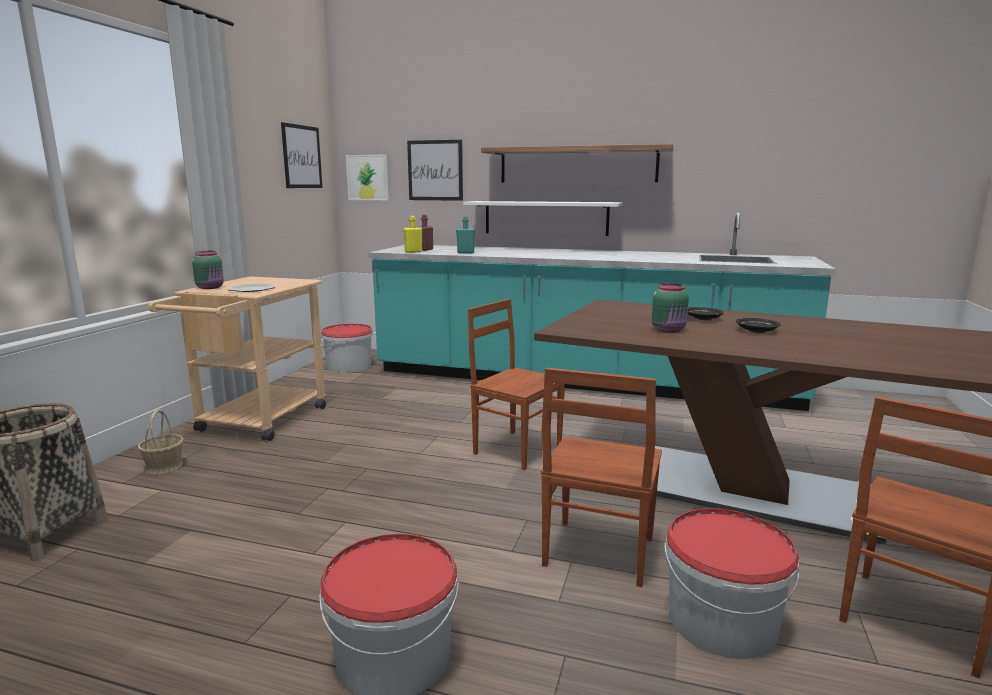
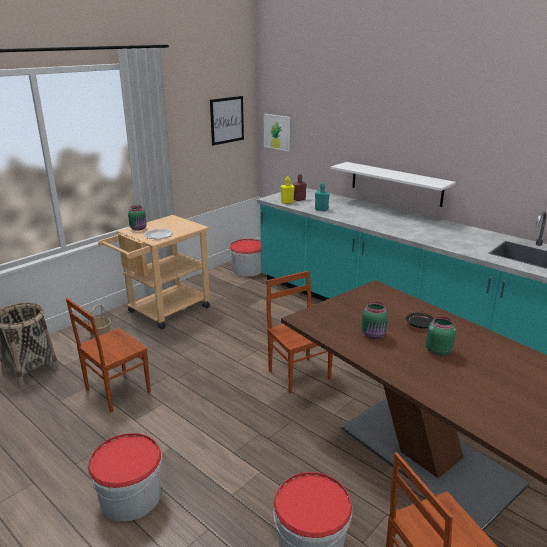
camera: 25 degrees right, 10 degrees up
picture [407,140,463,201] -> none
shelf [481,144,674,182] -> none
brown chair [541,368,662,587] -> brown chair moved to [66,298,151,412]
black plate [736,318,781,333] -> green jar [426,316,456,356]

